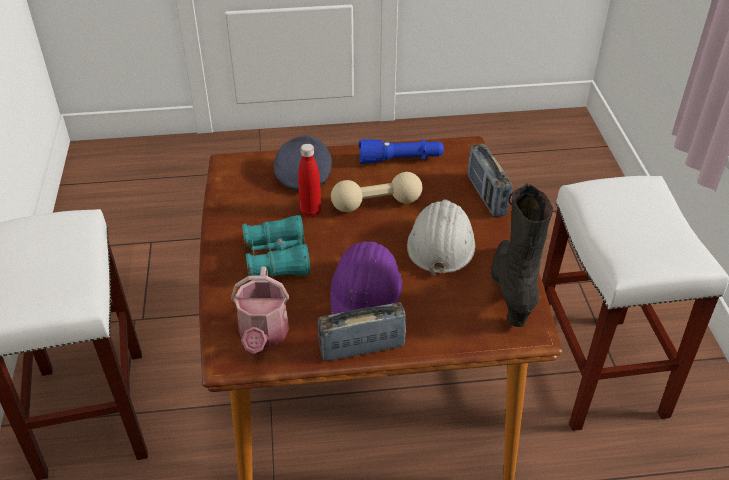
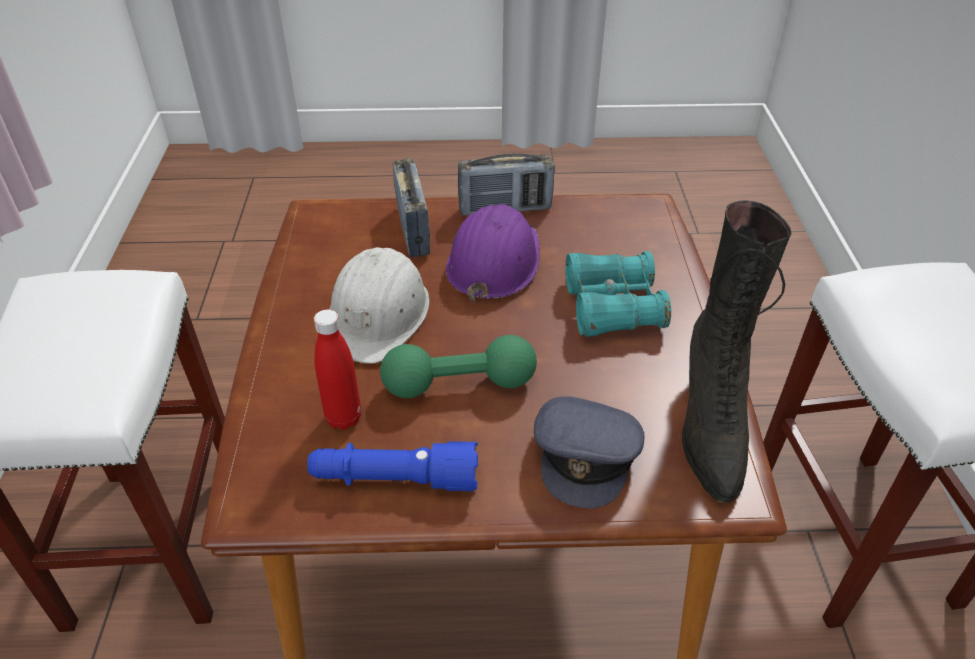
camera: 175 degrees left, 0 degrees up
watering can [231,267,289,354] -> none
red bottle [298,144,321,217] -> red bottle moved to [314,310,361,430]
beige dumbbell [331,172,422,212] -> green dumbbell [380,335,537,398]
radio [468,143,512,217] -> radio moved to [393,158,430,257]
black boot [491,183,553,327] -> black boot moved to [681,200,791,503]

